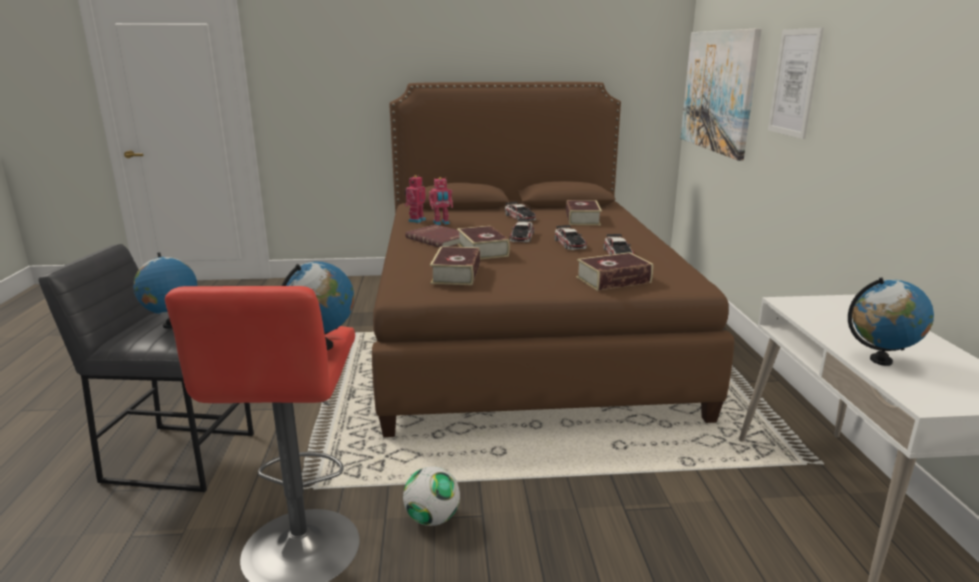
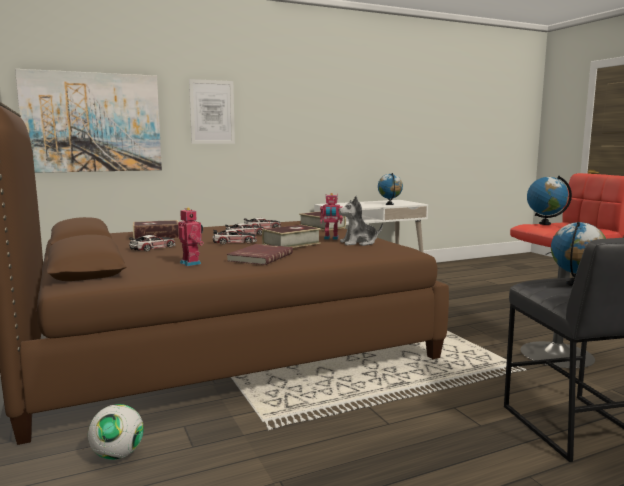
camera: 110 degrees left, 10 degrees down
football [403,466,460,526] -> football moved to [88,404,144,460]
toy robot [405,175,426,223] -> toy robot moved to [320,193,343,240]
book [430,246,480,285] -> plush toy [338,196,383,246]

